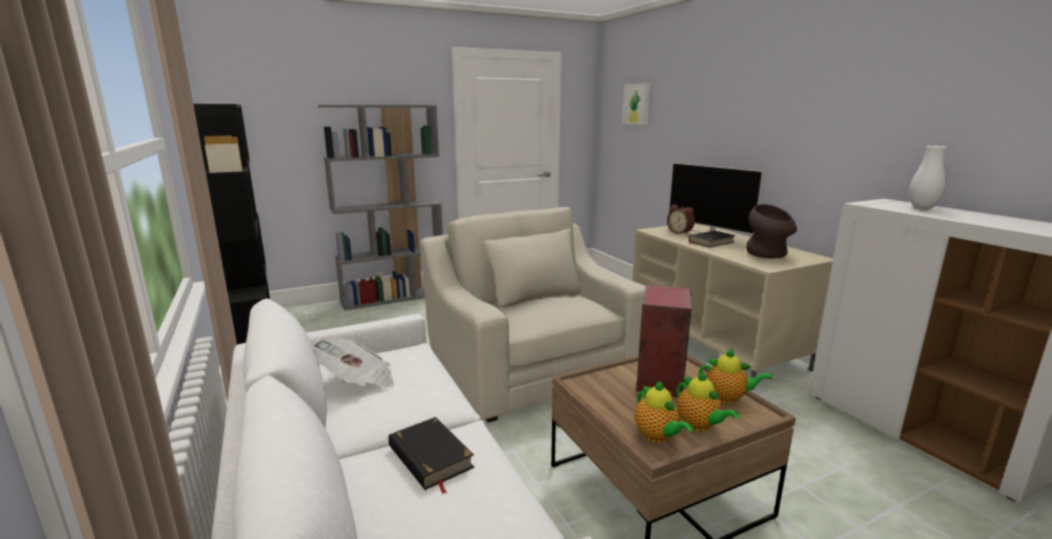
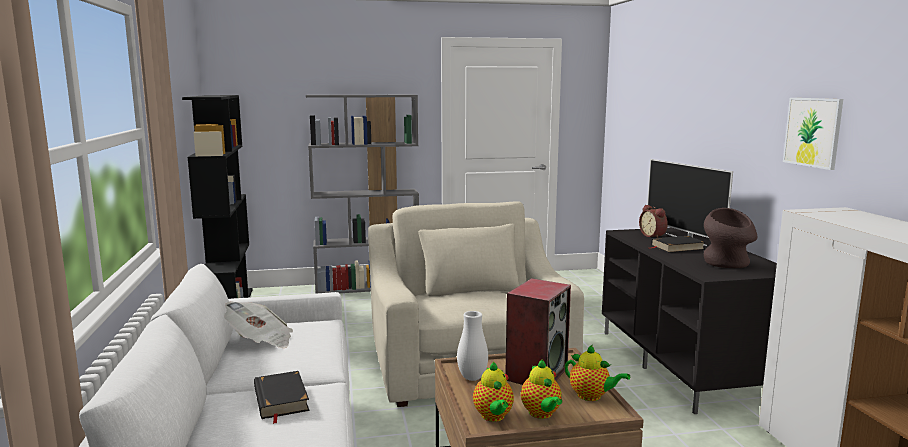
camera: 15 degrees right, 5 degrees down
picture [622,83,651,125] -> picture moved to [783,98,843,170]
beige tv stand [632,224,833,390] -> black tv stand [602,228,777,414]
white vase [910,146,947,209] -> white vase moved to [457,311,488,381]

